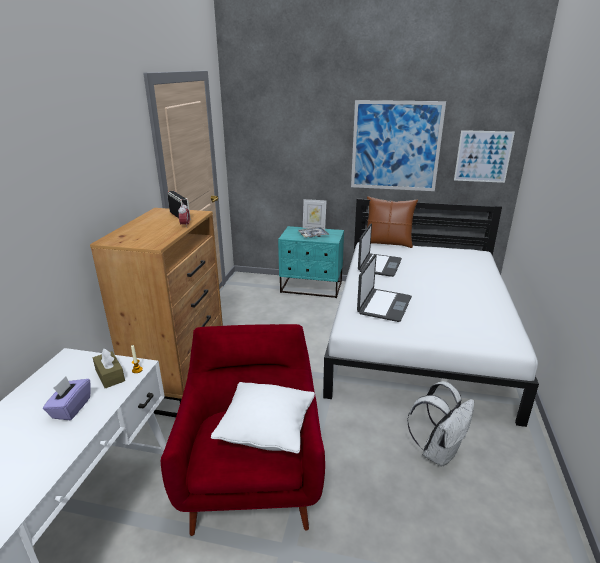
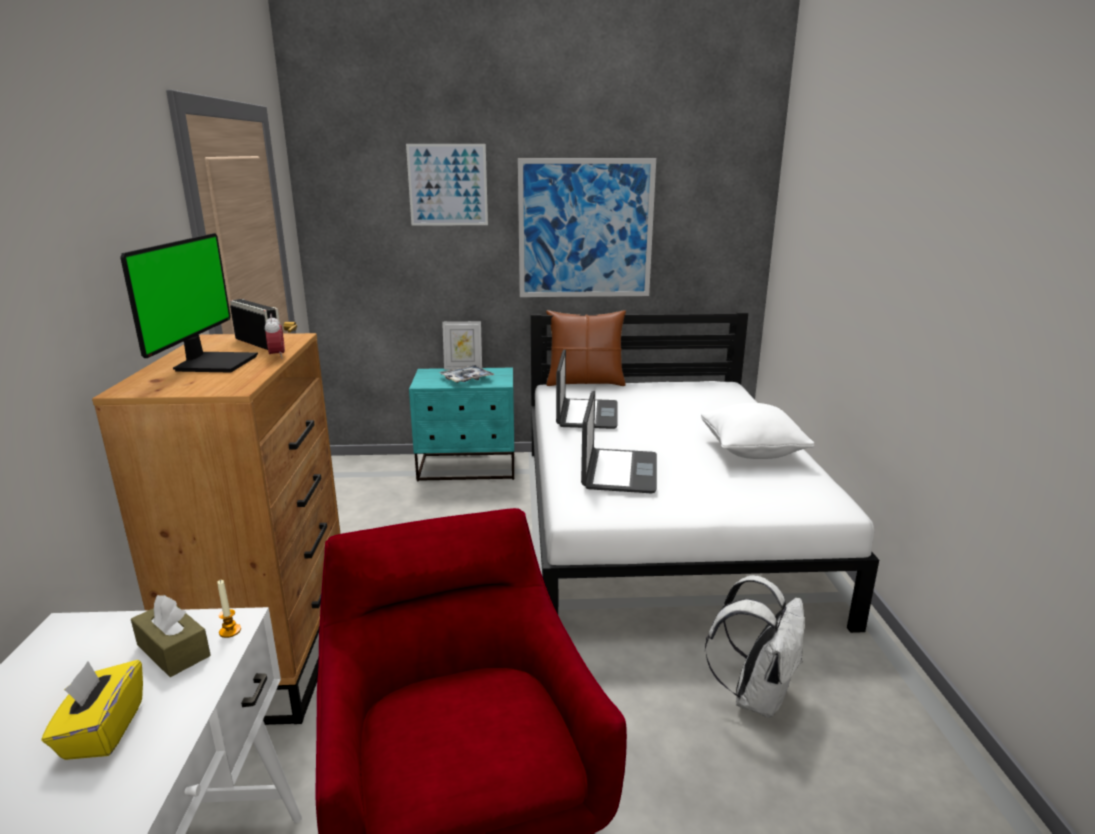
camera: 15 degrees left, 5 degrees down
purple tissue box [43,376,91,420] -> yellow tissue box [41,660,143,760]
white pillow [211,382,315,454] -> white pillow moved to [701,403,815,459]
picture [454,130,515,183] -> picture moved to [406,144,488,226]
none -> monitor [120,233,258,373]

